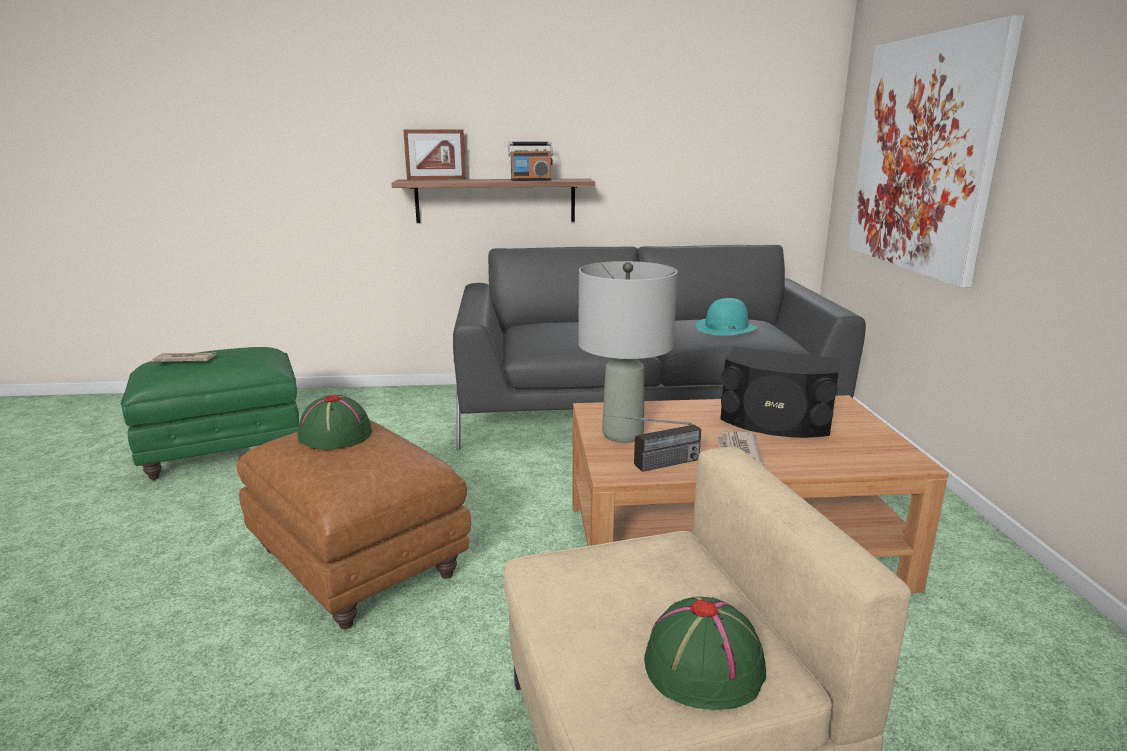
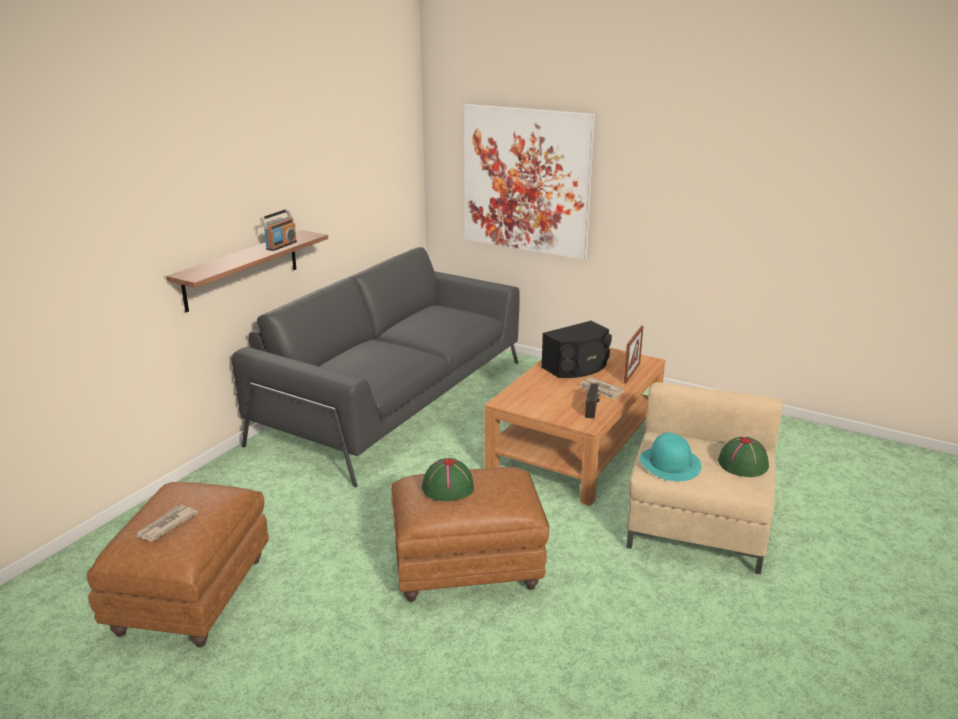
camera: 55 degrees left, 5 degrees up
green ottoman [121,347,299,480] -> brown ottoman [87,482,269,647]
picture frame [403,130,466,180] -> picture frame moved to [624,326,643,384]
grey table lamp [578,261,678,443] -> none
turquoise hat [696,298,758,336] -> turquoise hat moved to [640,433,702,481]

